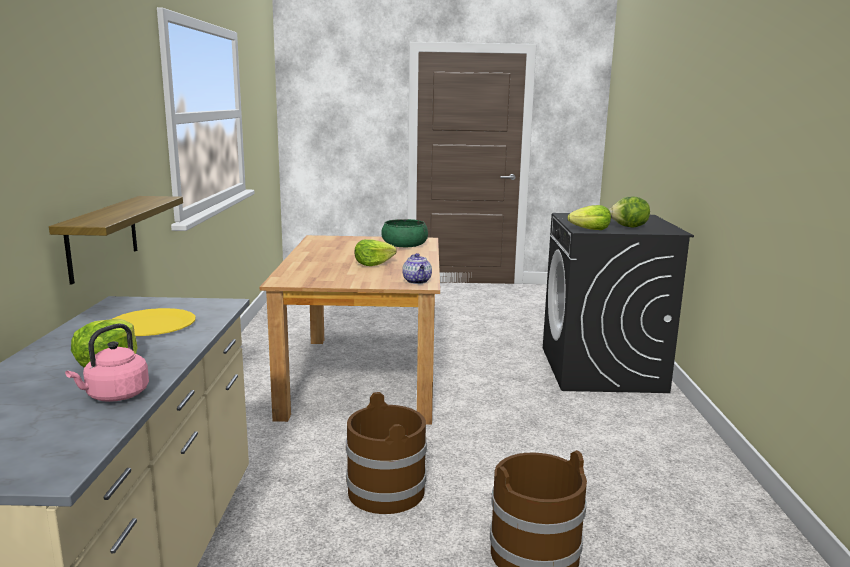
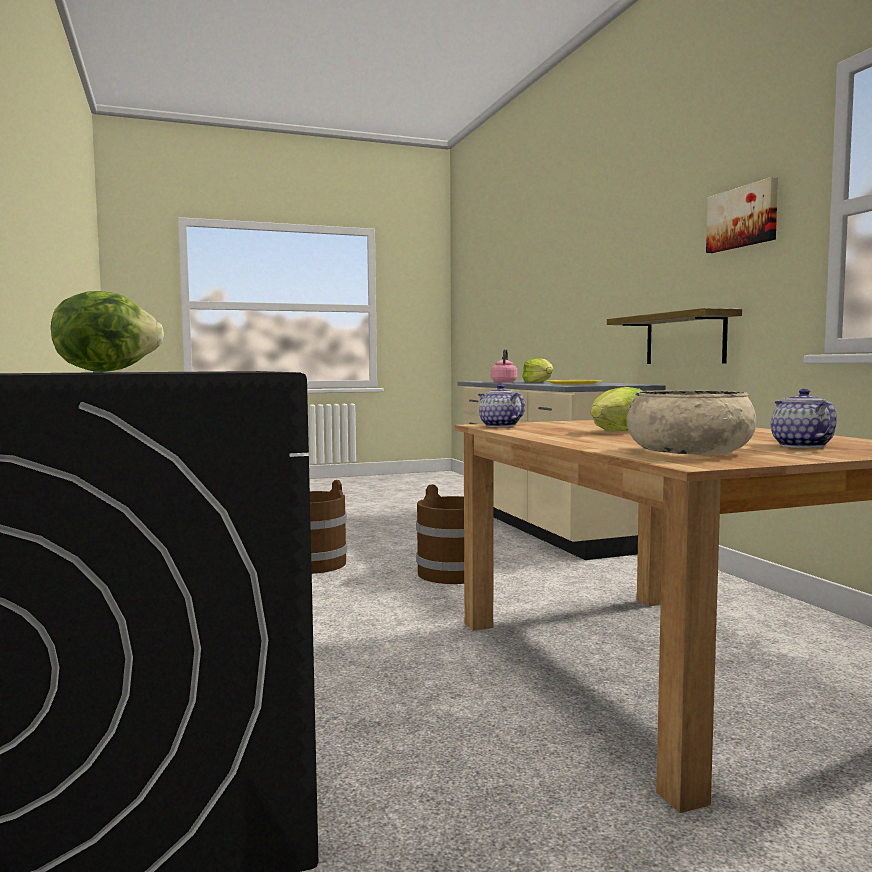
camera: 160 degrees right, 10 degrees down
green bowl [381,219,428,247] -> beige bowl [626,390,756,455]
lettuce [568,205,611,230] -> none
none -> picture [706,177,778,253]
none -> teapot [771,389,837,448]

